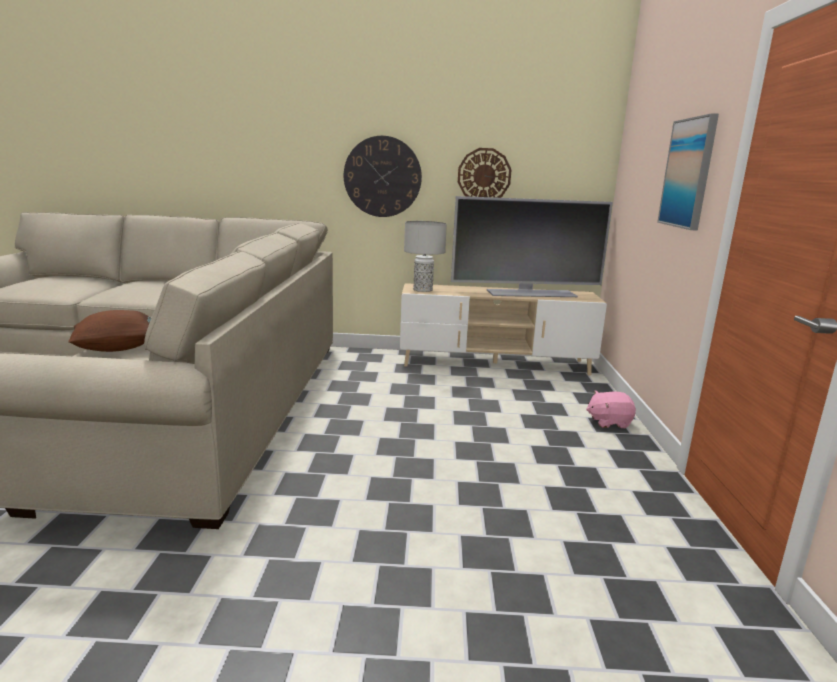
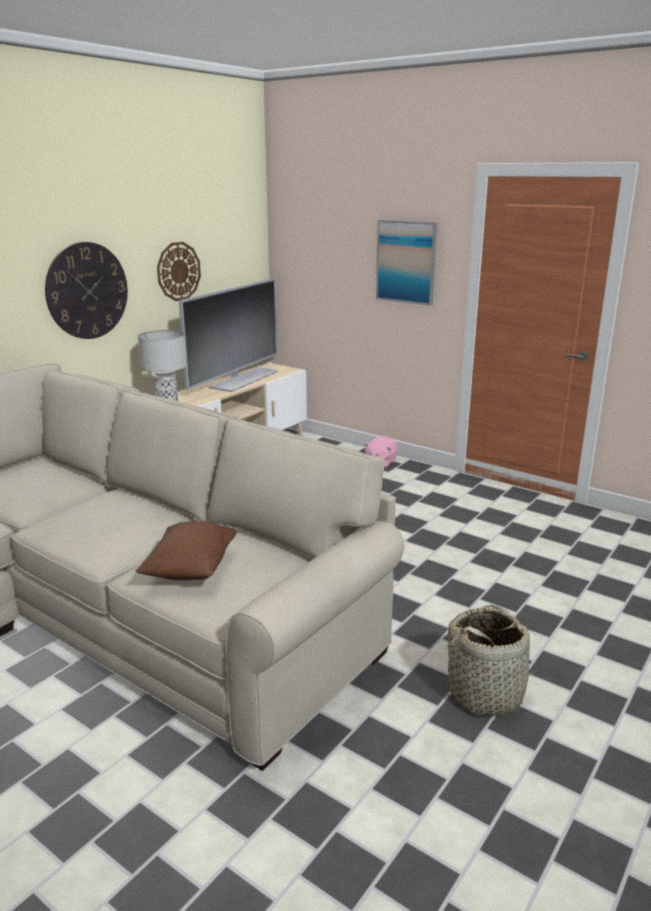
camera: 55 degrees left, 5 degrees up
none -> basket [440,605,545,717]

